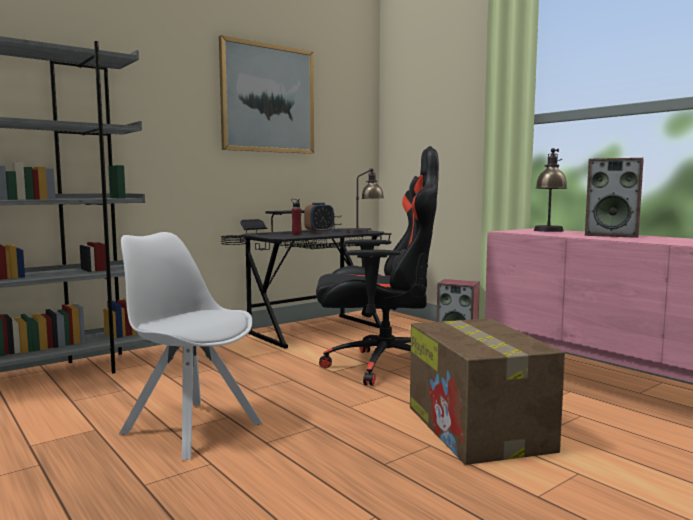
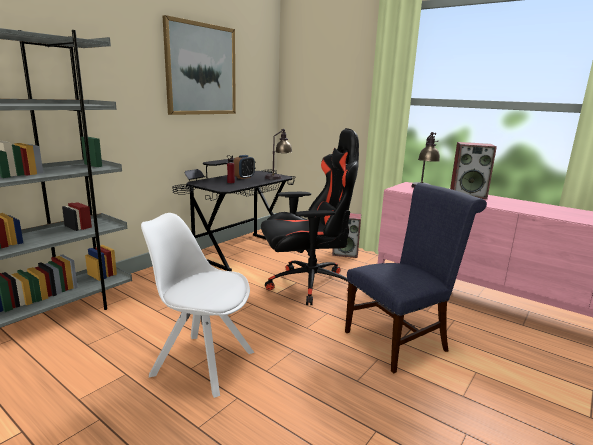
camera: 15 degrees left, 10 degrees up
cardboard box [410,319,565,465] -> blue chair [345,183,487,373]

